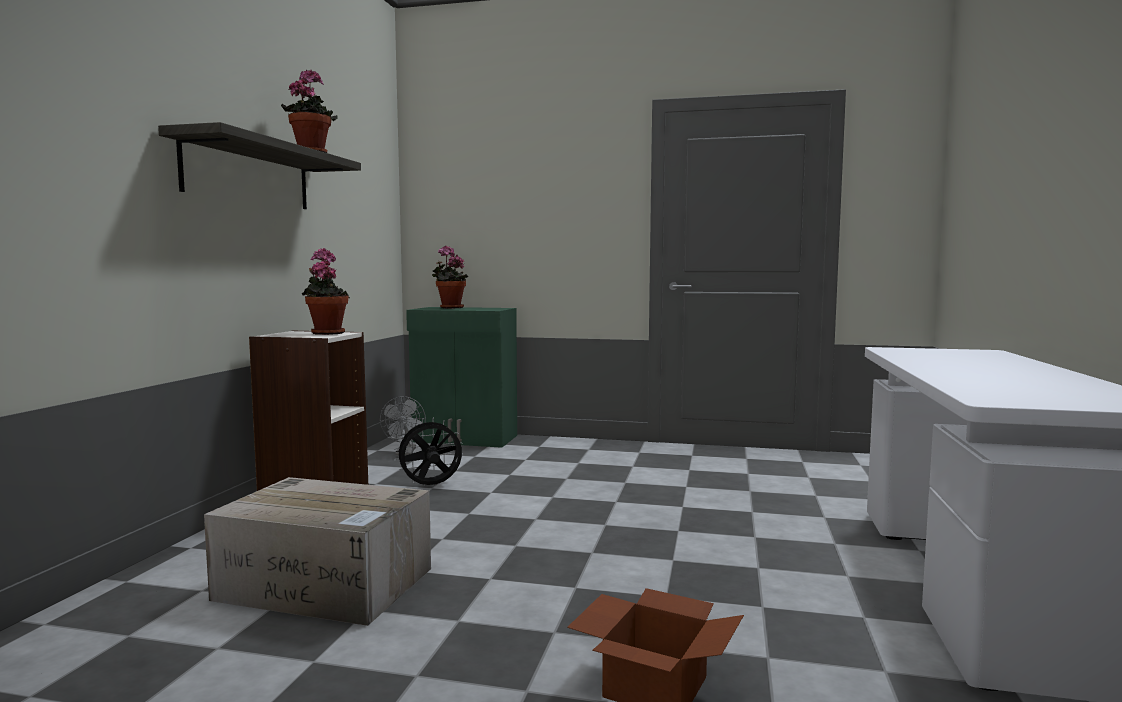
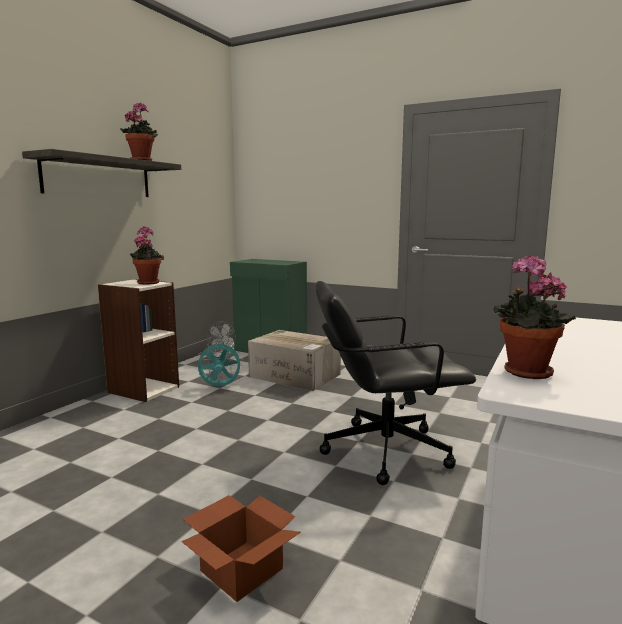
camera: 15 degrees right, 5 degrees up
cardboard box [204,477,431,626] -> cardboard box moved to [248,330,341,391]
black fan [394,417,463,486] -> turquoise fan [196,341,243,386]
potted plant [432,246,468,308] -> potted plant moved to [494,254,576,379]
none -> black office chair [315,281,476,485]

